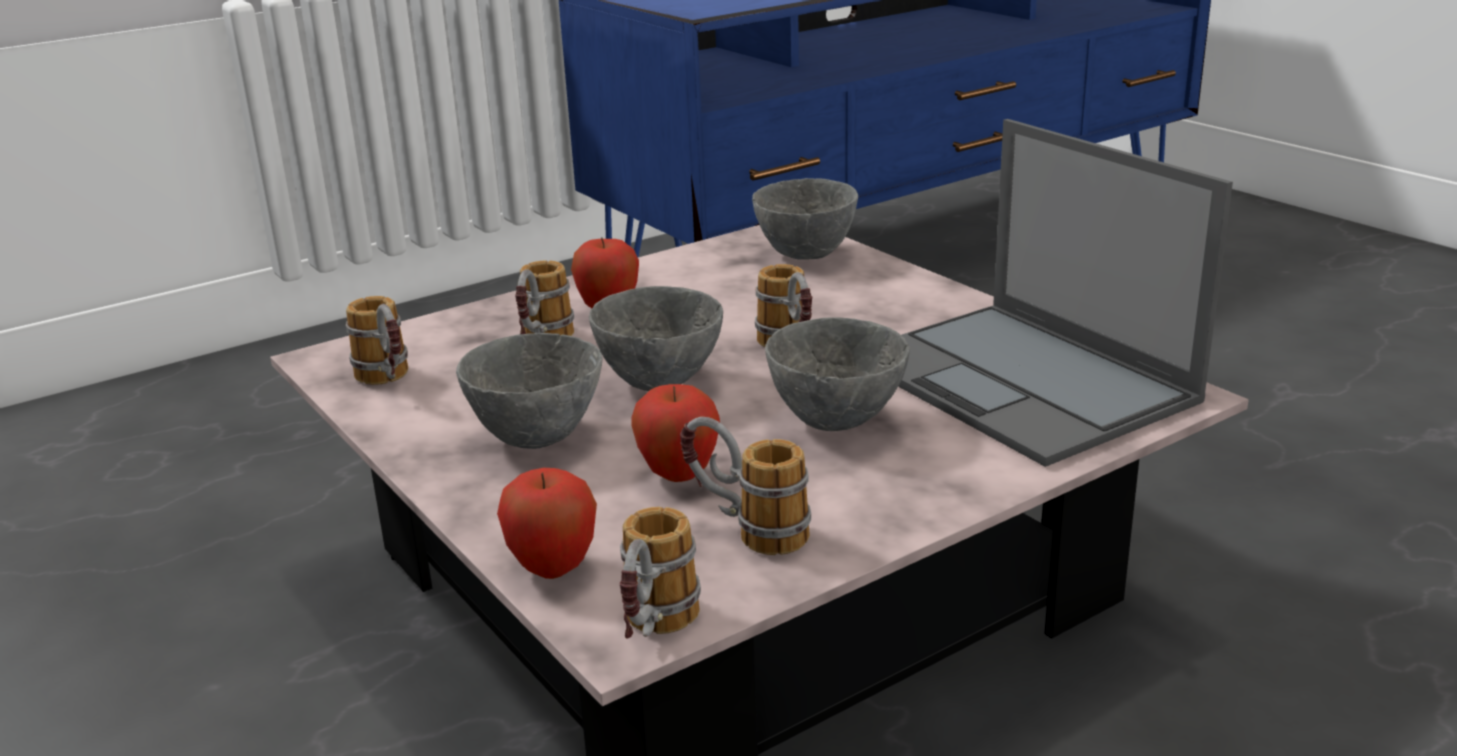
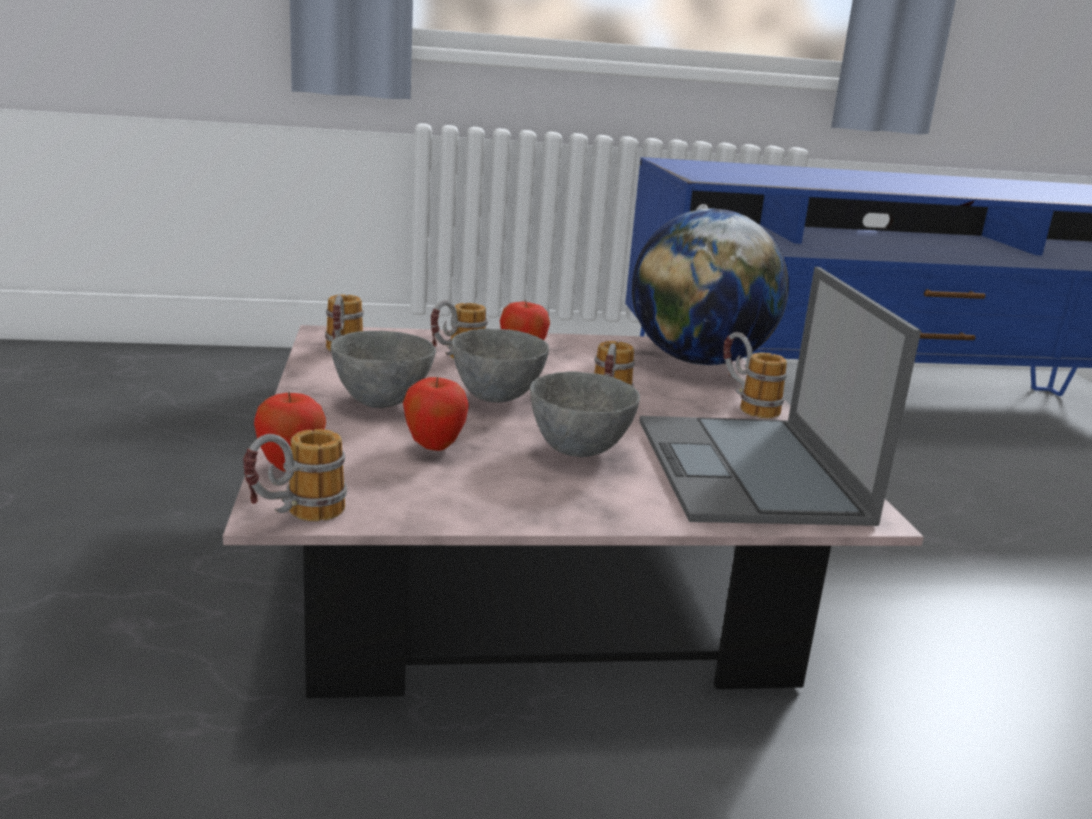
camera: 25 degrees right, 5 degrees down
mug [680,417,811,555] -> mug moved to [723,332,787,418]
grey bowl [752,178,858,260] -> globe [632,209,789,365]

